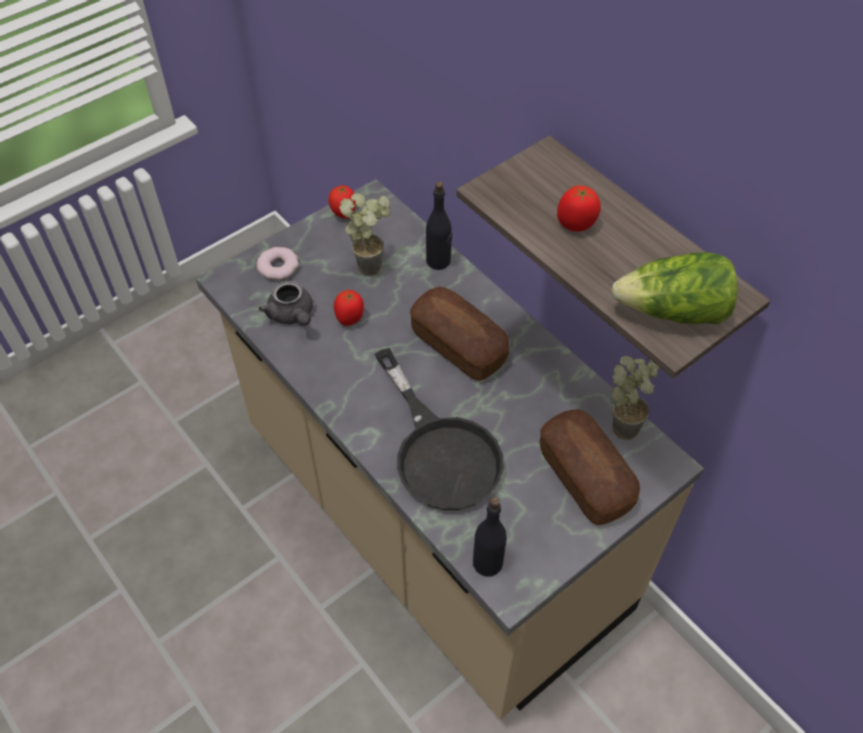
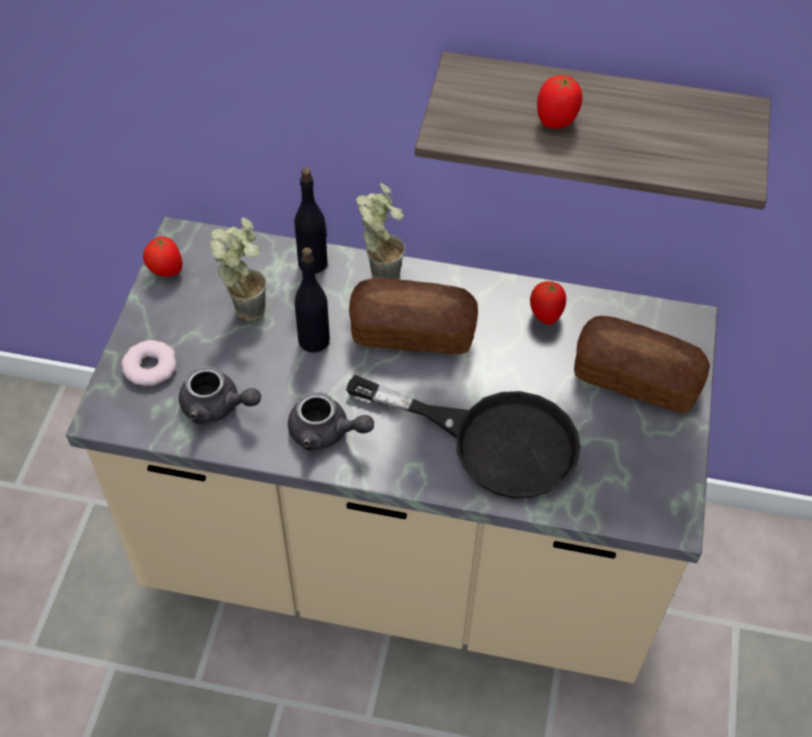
camera: 40 degrees left, 0 degrees up
tomato [334,290,364,326] -> tomato moved to [530,281,566,325]
black bottle [473,497,507,576] -> black bottle moved to [295,247,330,353]
lettuce [611,252,738,324] -> none
potted plant [611,356,659,440] -> potted plant moved to [356,183,405,280]
none -> grey teapot [288,392,374,451]

